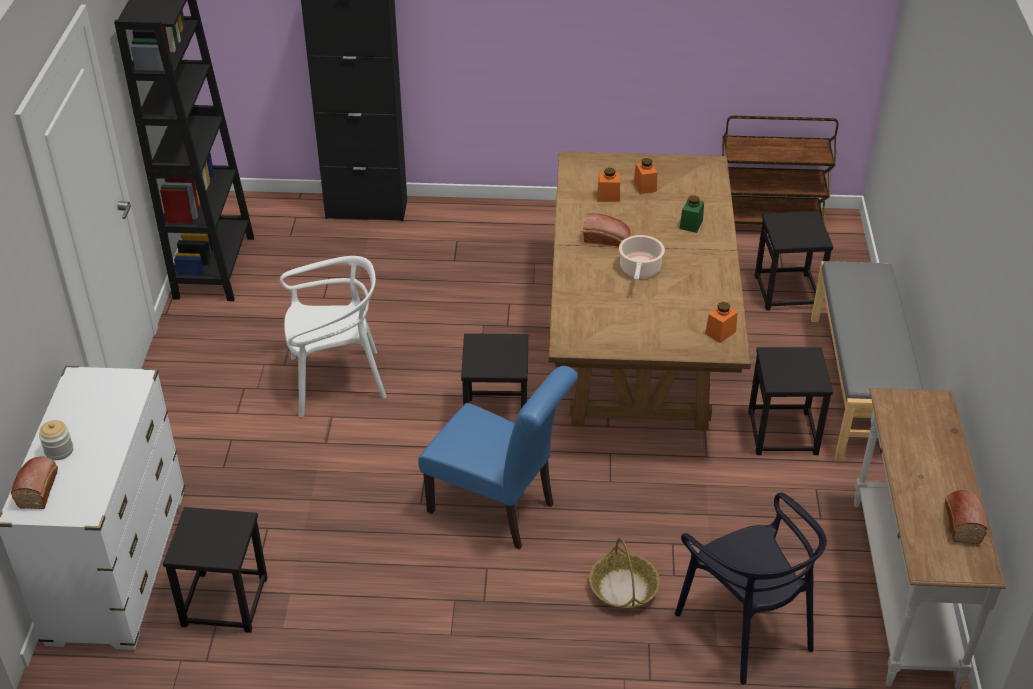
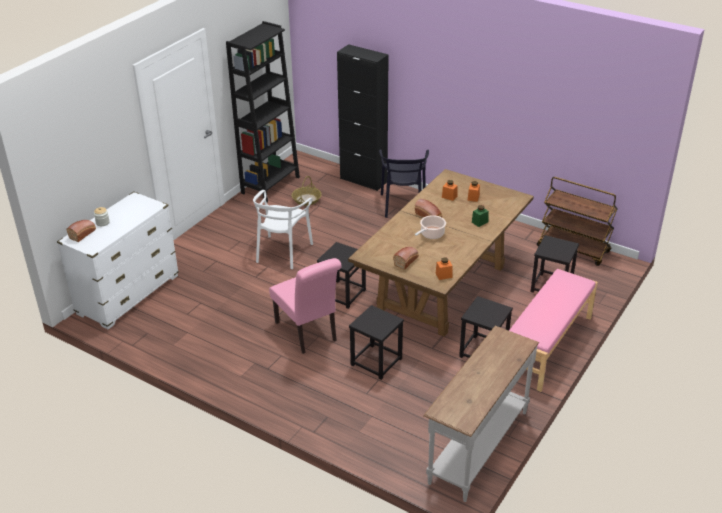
camera: 30 degrees right, 5 degrees down
black stool [163,507,268,633] -> black stool moved to [349,305,404,380]
white chair [280,256,386,417] -> white chair turned 90 degrees clockwise [253,190,313,269]
blue chair [418,366,578,550] -> pink chair [269,258,342,354]
basket [589,538,660,610] -> basket moved to [292,176,322,206]
black chair [675,493,827,684] -> black chair moved to [379,149,429,218]
grey bench [811,261,923,462] -> pink bench [509,269,598,392]
bread [945,490,988,544] -> bread moved to [393,247,419,270]

